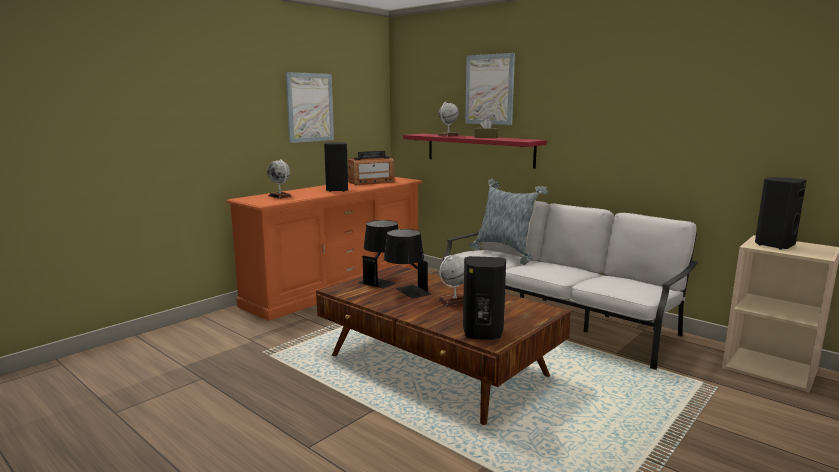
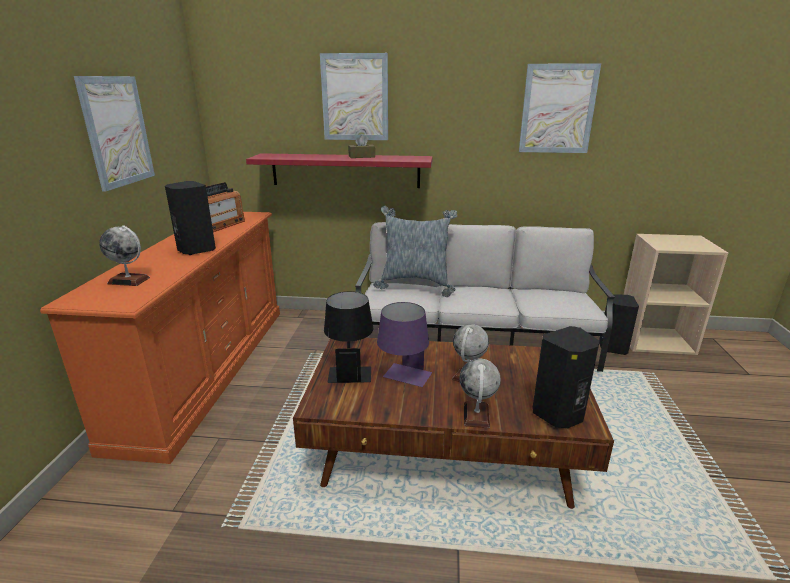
camera: 35 degrees left, 10 degrees up
black table lamp [384,229,431,298] -> purple table lamp [377,302,432,387]
globe [438,102,459,137] -> globe moved to [459,358,501,428]
black speaker [755,177,807,250] -> black speaker moved to [599,294,639,355]
none -> picture [519,63,601,153]

